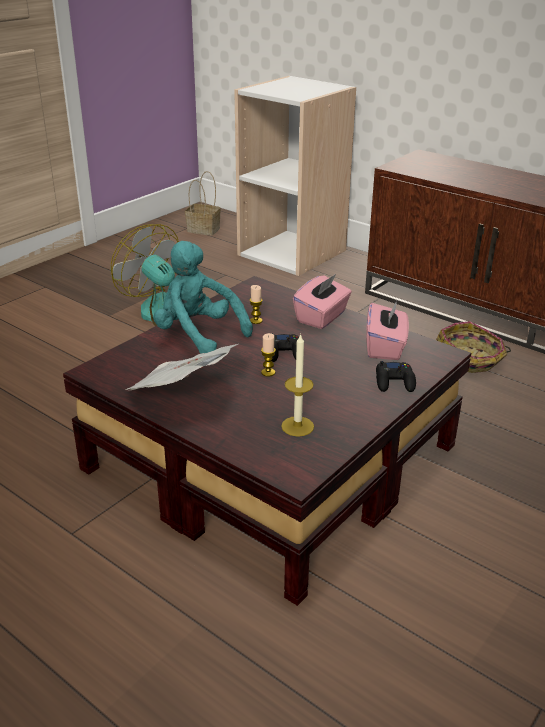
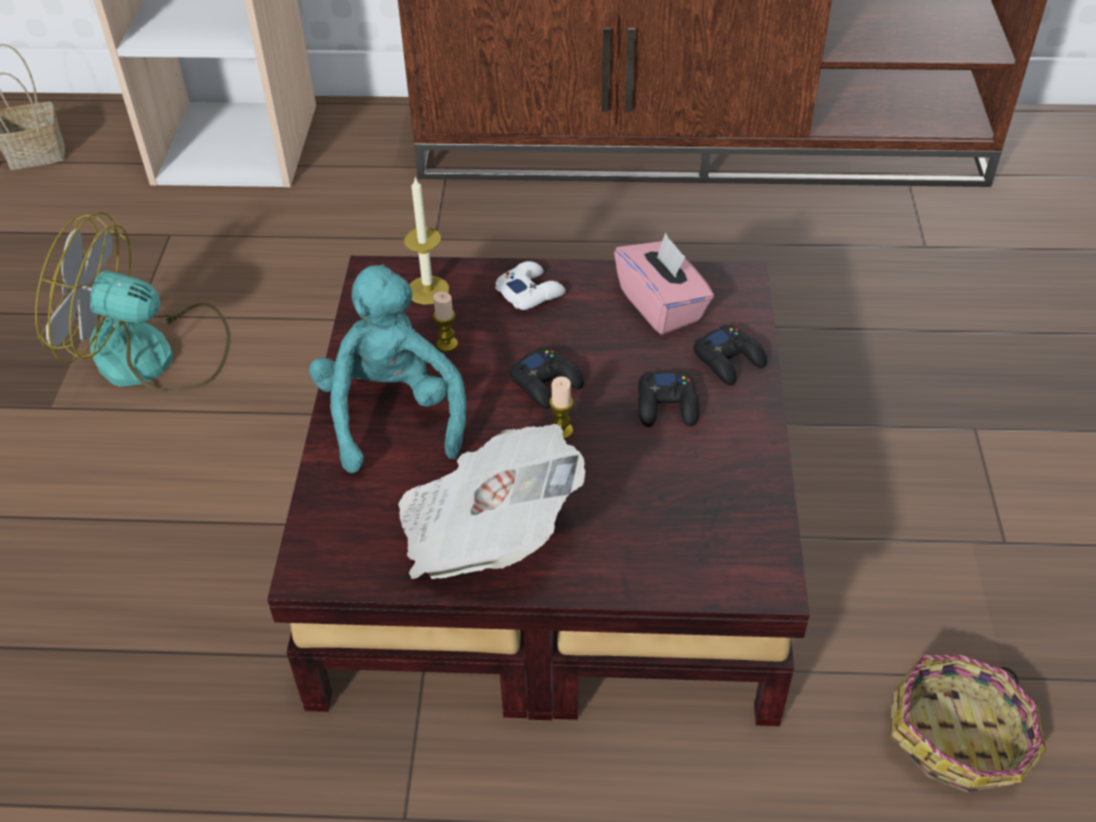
camera: 35 degrees left, 15 degrees up
turquoise plush toy [154,241,253,354] -> turquoise plush toy turned 75 degrees clockwise [309,264,467,473]
candle [281,334,314,437] -> candle moved to [404,176,449,304]
pink tissue box [293,274,352,329] -> white game controller [495,261,565,310]
basket [436,321,511,373] -> basket moved to [890,655,1046,792]
none -> black game controller [638,371,699,427]

